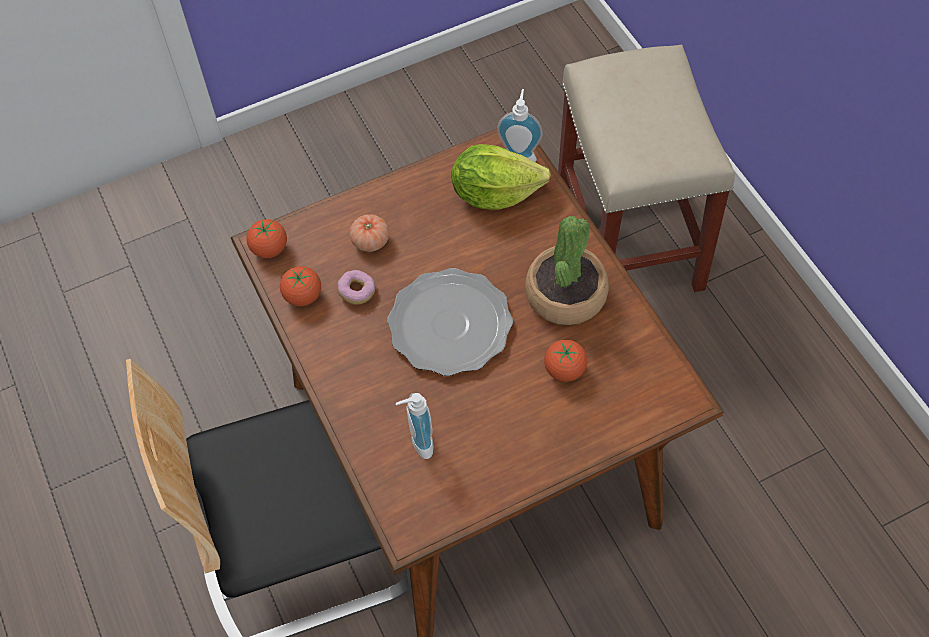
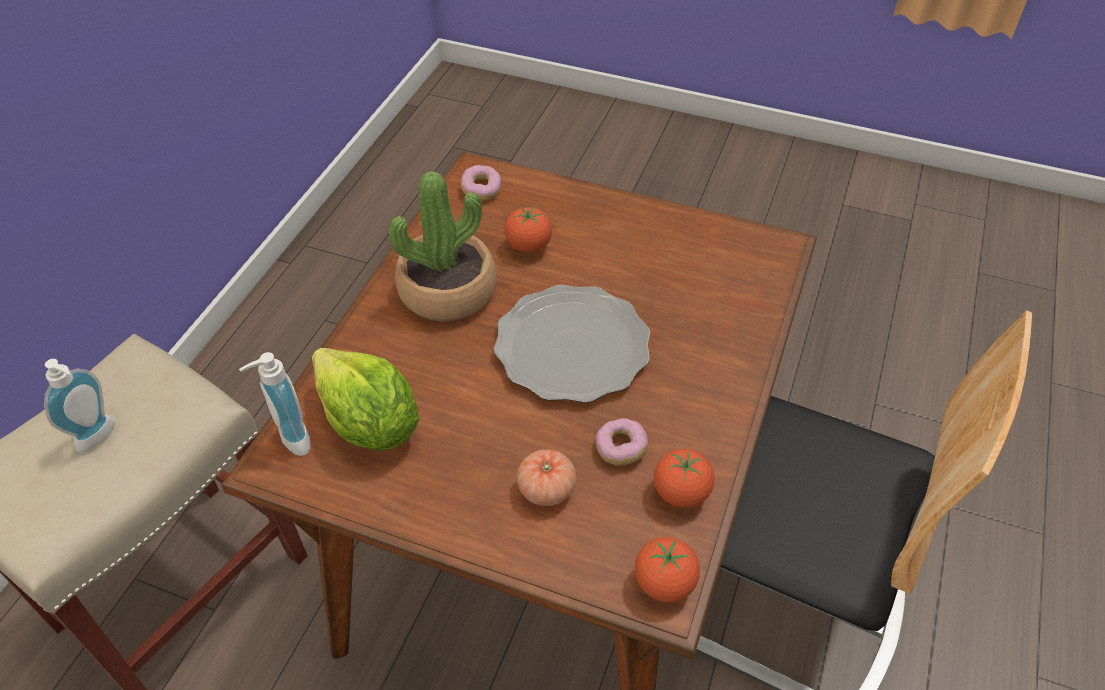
camera: 135 degrees left, 10 degrees down
soap dispenser [396,393,434,459] -> soap dispenser moved to [44,359,115,452]
none -> donut [461,165,501,201]

